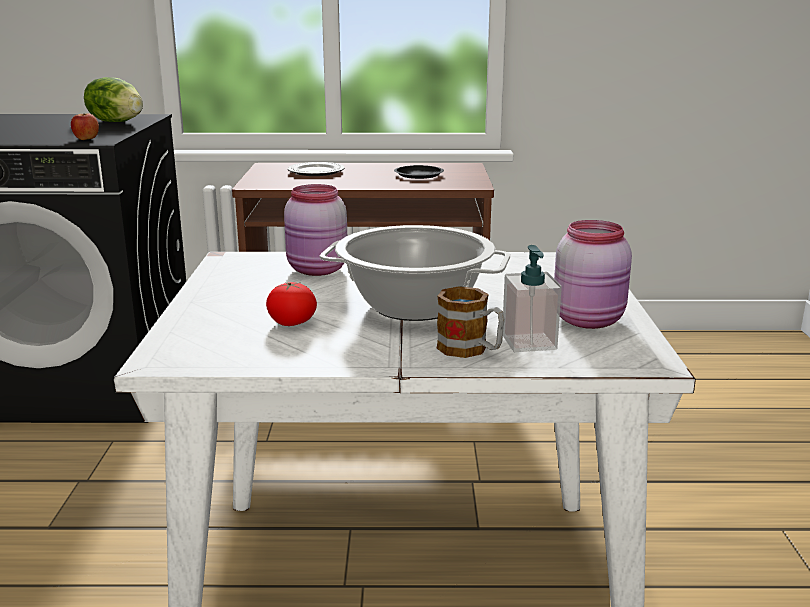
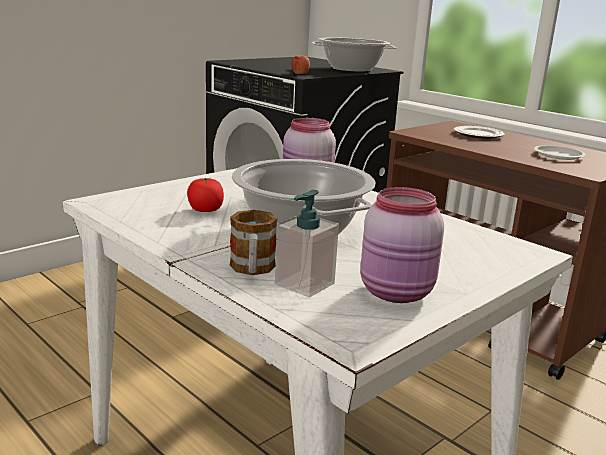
camera: 45 degrees right, 0 degrees up
lettuce [84,77,143,122] -> cooking pot [312,37,397,72]
black plate [394,165,444,179] -> white plate [534,145,585,160]

